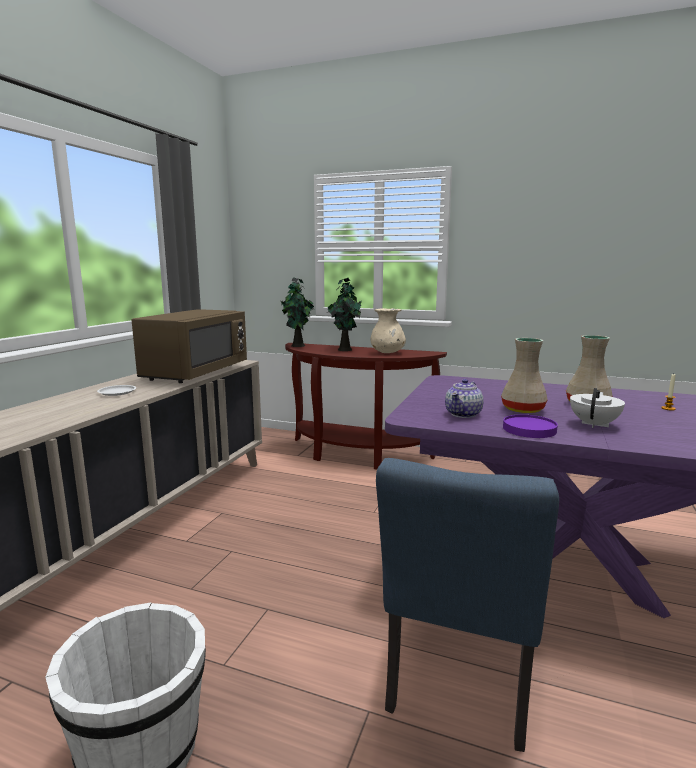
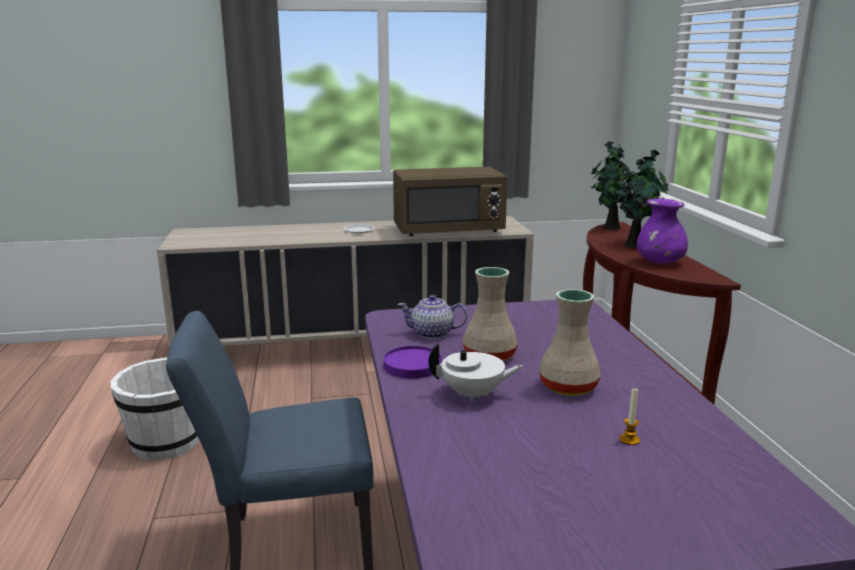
camera: 60 degrees right, 5 degrees up
beige vase [371,308,406,353] -> purple vase [637,198,688,264]

